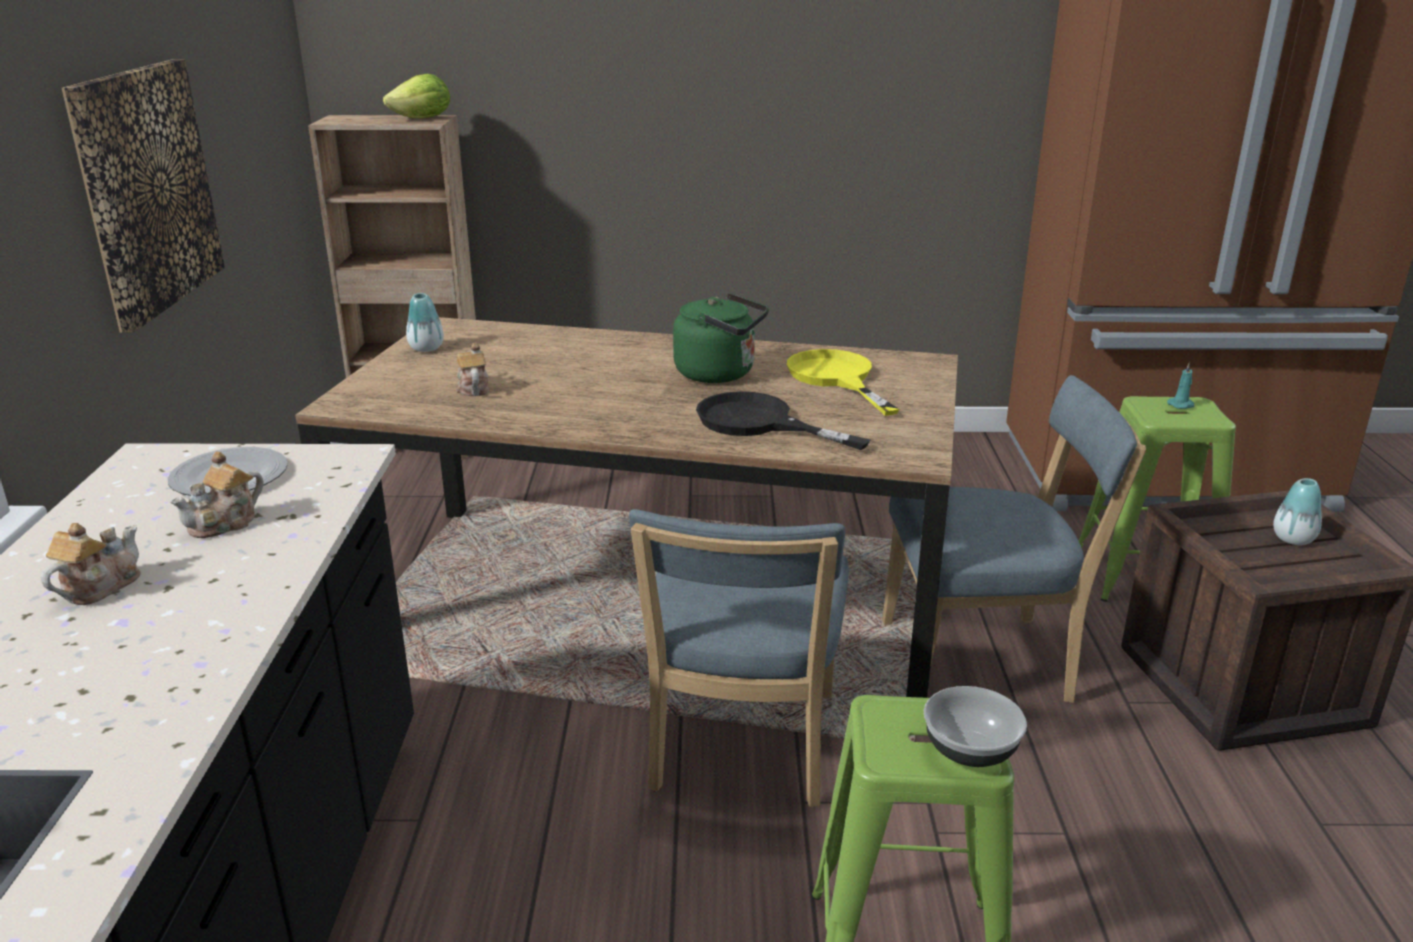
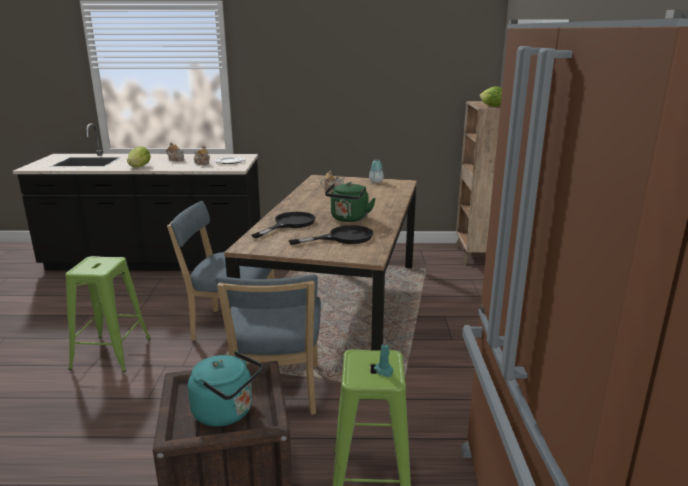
camera: 90 degrees right, 5 degrees down
picture [62,59,225,333] -> none
yellow frying pan [787,349,899,416] -> black frying pan [289,225,373,245]
bowl [924,686,1027,767] -> none
vase [1273,478,1322,545] -> turquoise kettle [188,351,263,427]
none -> lettuce [127,146,151,167]

